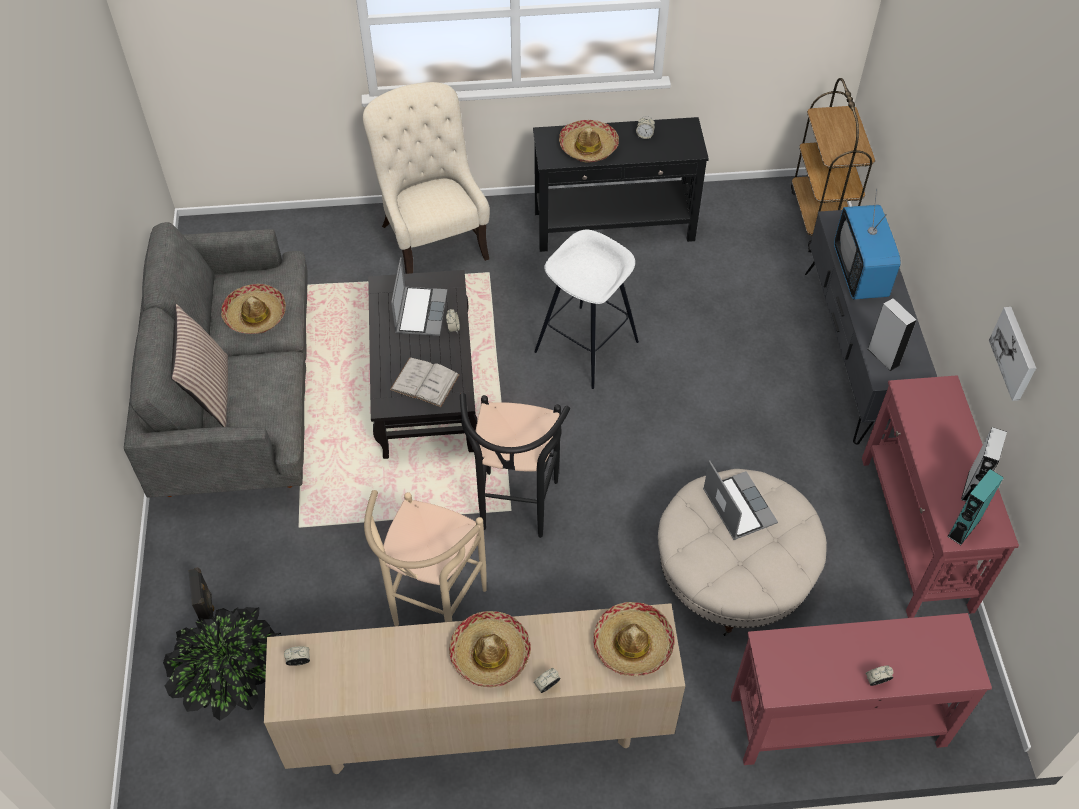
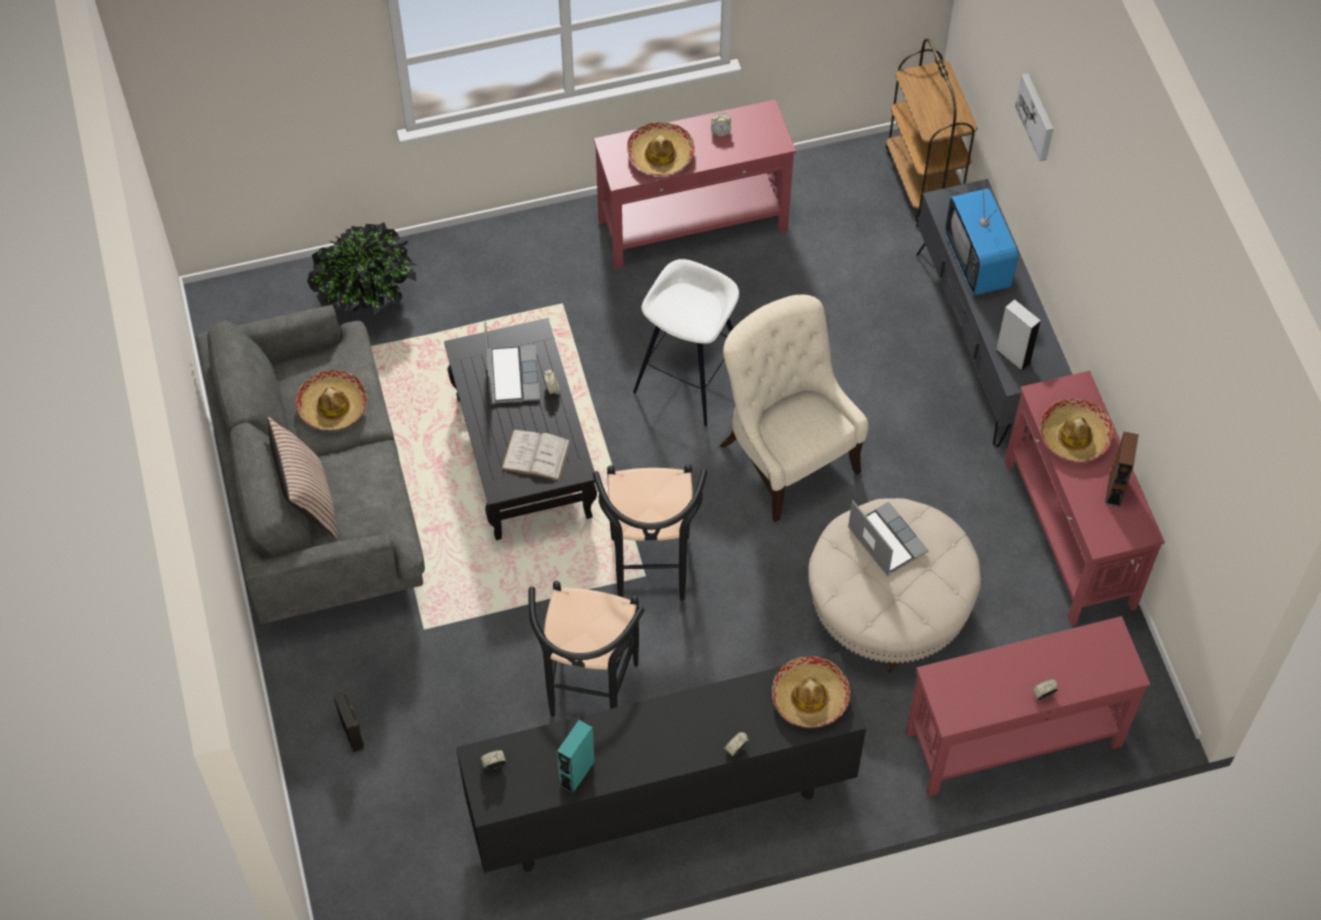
camera: 10 degrees left, 5 degrees up
potted plant [163,607,281,721] -> potted plant moved to [307,222,417,315]
beige cabinet [264,603,685,774] -> black cabinet [456,652,866,873]
beige armchair [363,82,490,274] -> beige armchair moved to [720,295,869,522]
beige stool [364,490,487,626] -> black stool [529,581,644,717]
hat [449,611,531,687] -> hat moved to [1040,399,1113,461]
black console table [533,117,709,252] -> red console table [594,99,796,269]
turquoise speaker [947,469,1004,545] -> turquoise speaker moved to [557,720,595,794]
grey speaker [961,427,1007,502] -> brown speaker [1105,432,1139,507]
picture [989,307,1036,401] -> picture moved to [1015,73,1054,161]

